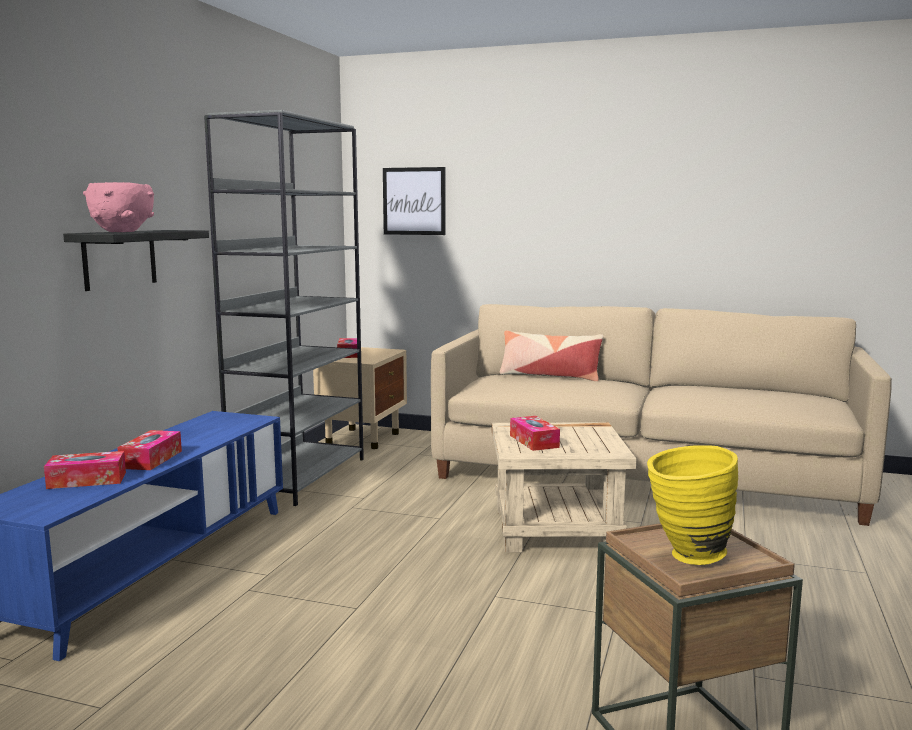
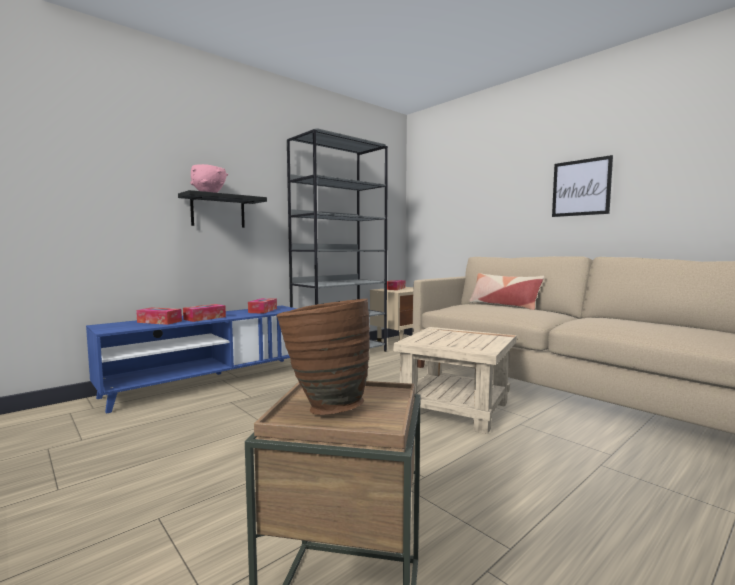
camera: 30 degrees right, 5 degrees down
picture [383,167,445,235] -> picture moved to [552,155,613,217]
tissue box [510,416,560,451] -> tissue box moved to [248,298,277,314]
yellow vase [647,445,738,565] -> brown vase [276,298,370,415]

